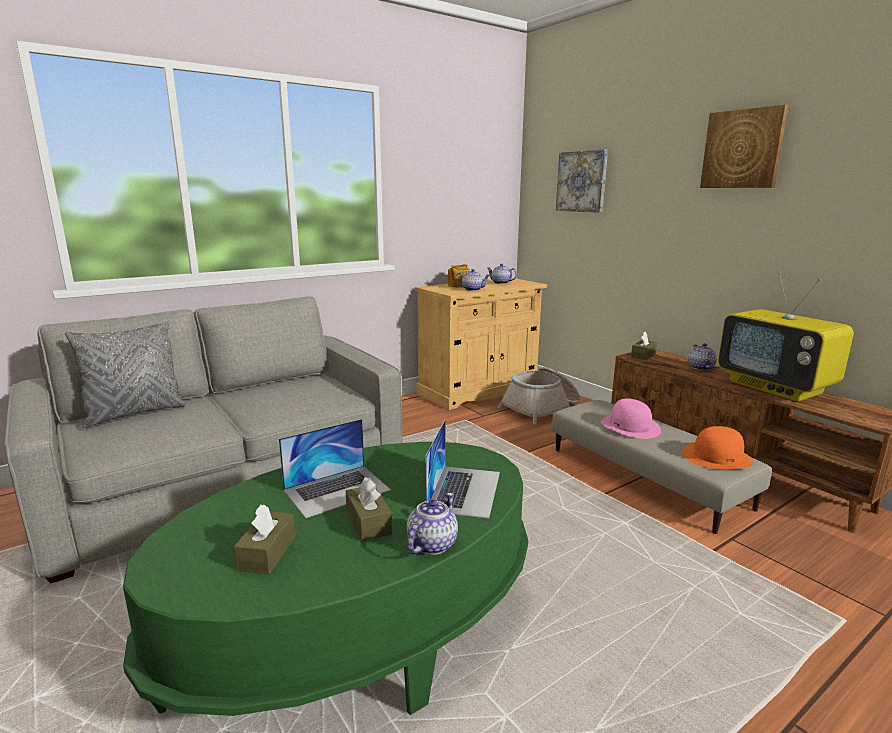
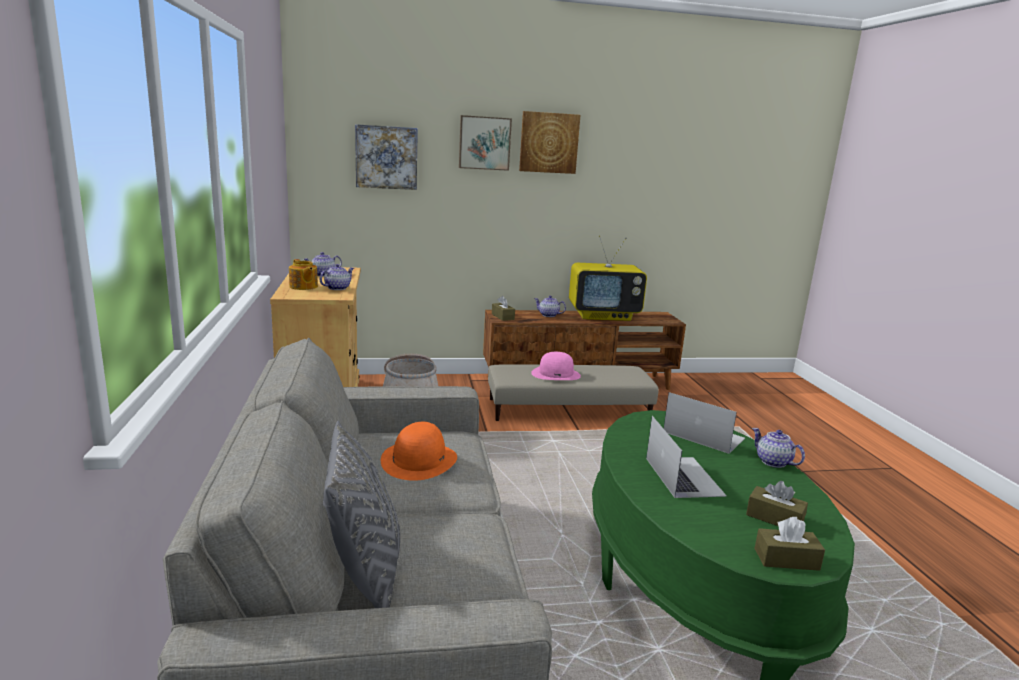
camera: 65 degrees left, 0 degrees up
brown tissue box [346,477,392,542] -> brown tissue box moved to [754,517,825,571]
orange hat [682,426,754,469] -> orange hat moved to [381,422,457,481]
none -> picture [459,115,512,171]

